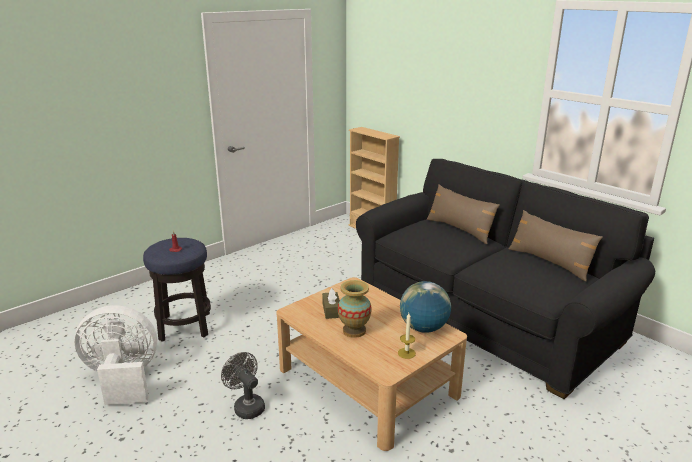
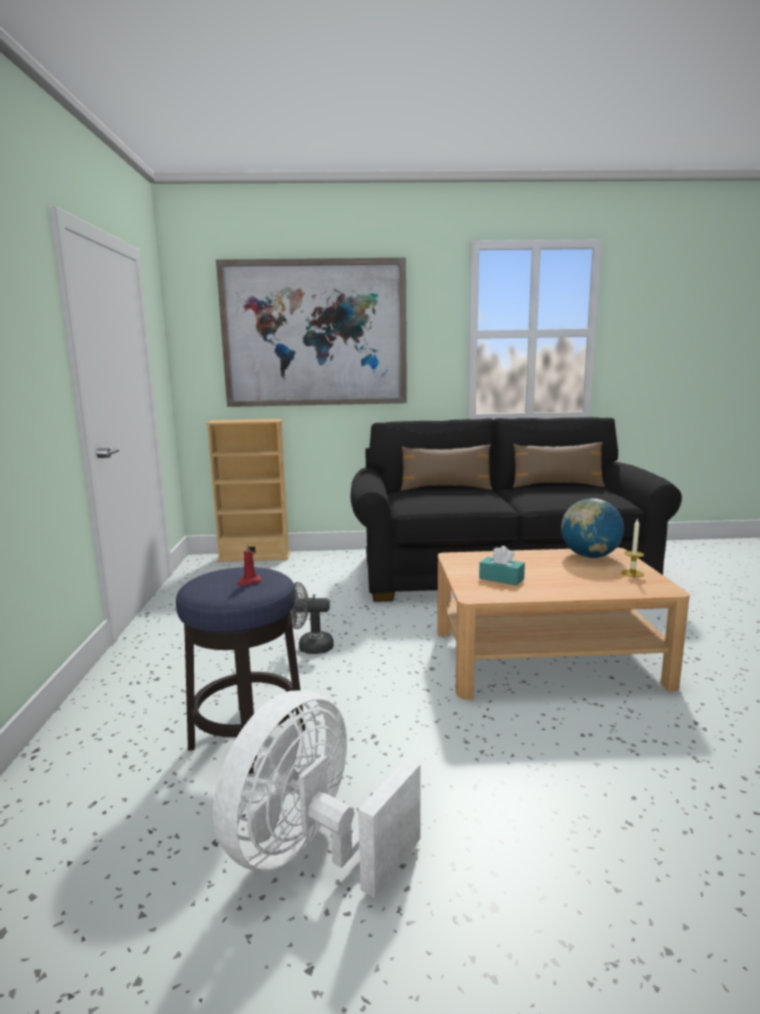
camera: 50 degrees left, 10 degrees down
grey fan [221,352,265,419] -> grey fan moved to [291,582,334,654]
brown tissue box [322,288,340,319] -> turquoise tissue box [479,546,525,585]
vase [338,280,372,338] -> none
none -> picture [216,258,407,407]

